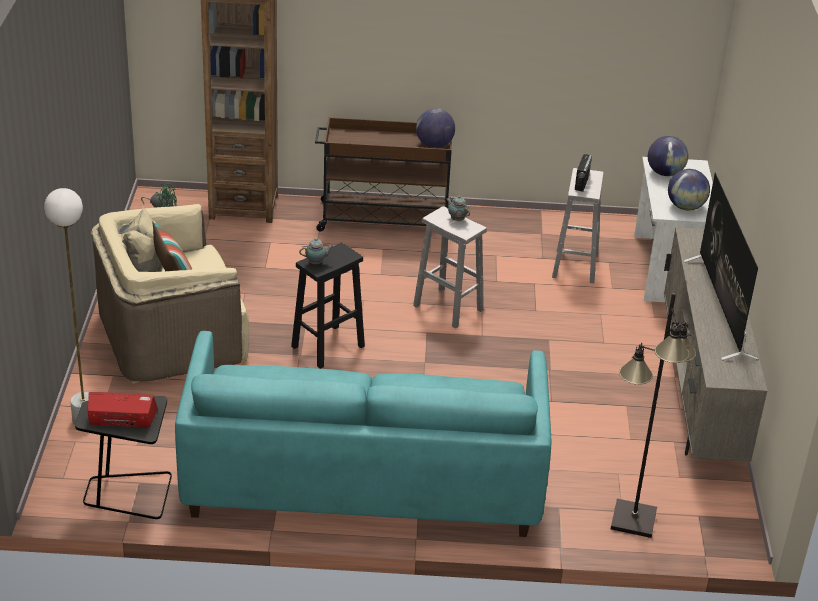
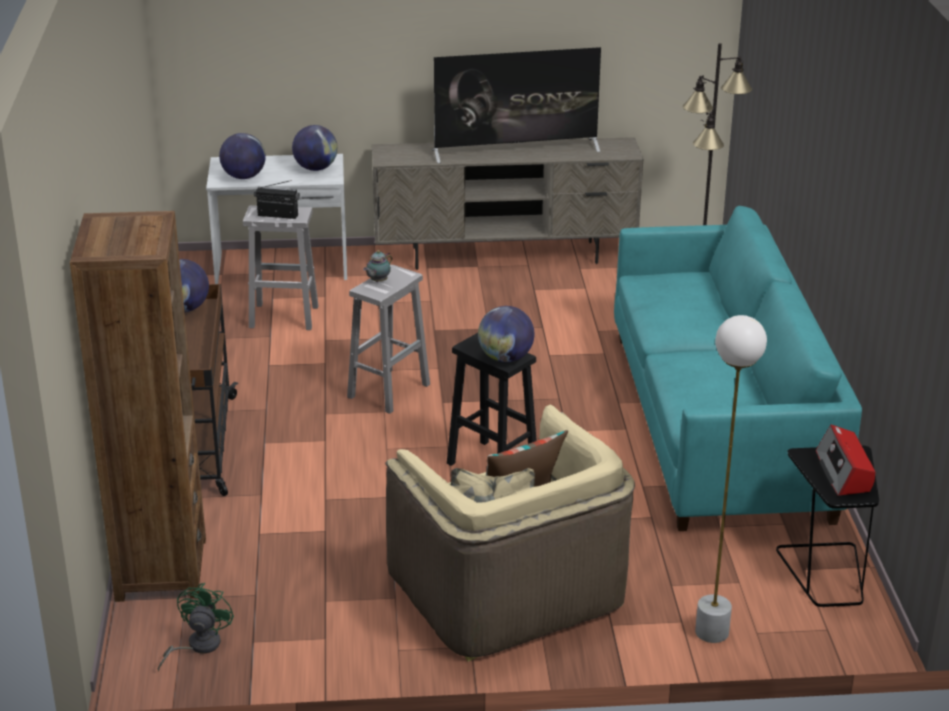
camera: 95 degrees left, 5 degrees down
teapot [299,238,334,264] -> globe [478,306,534,362]

